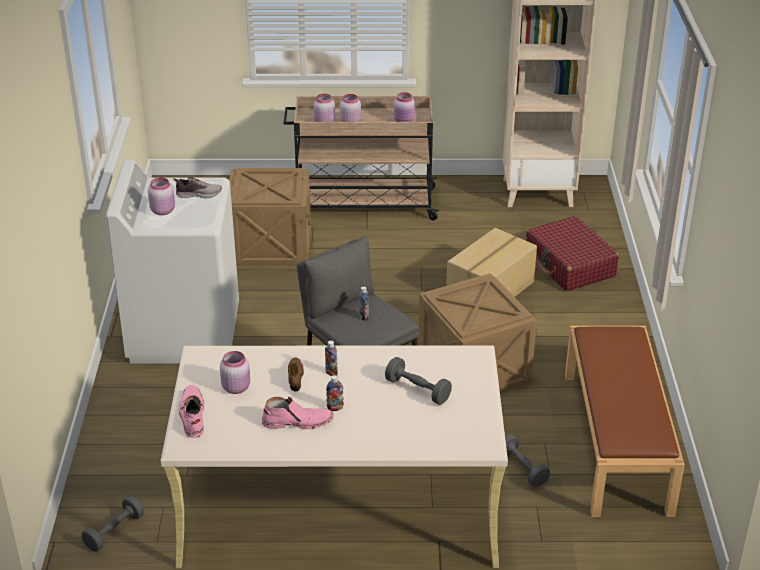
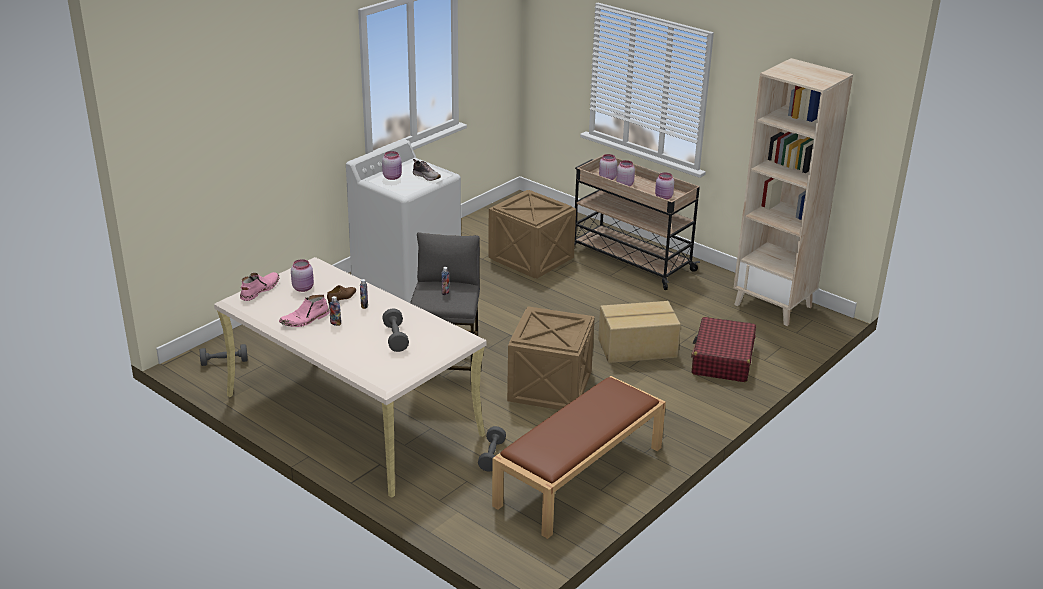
camera: 40 degrees right, 5 degrees down
pink boot [262,397,334,429] -> pink boot turned 105 degrees clockwise [279,295,330,327]

